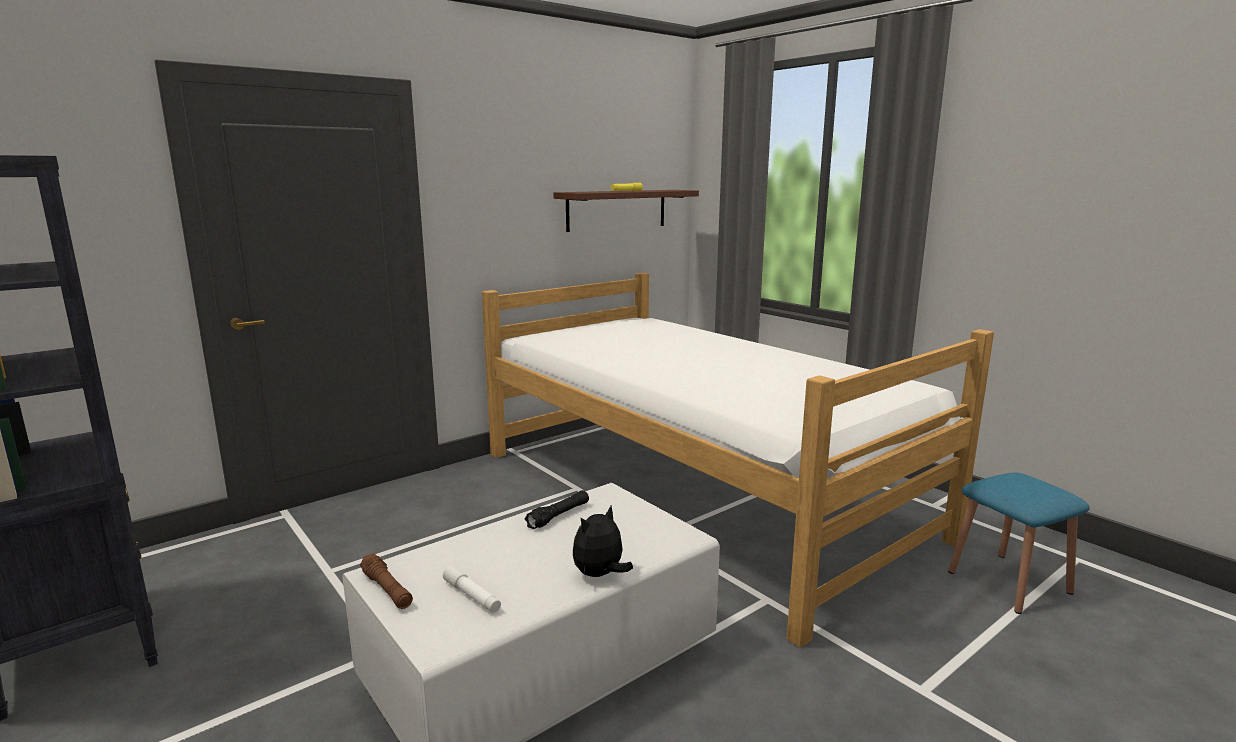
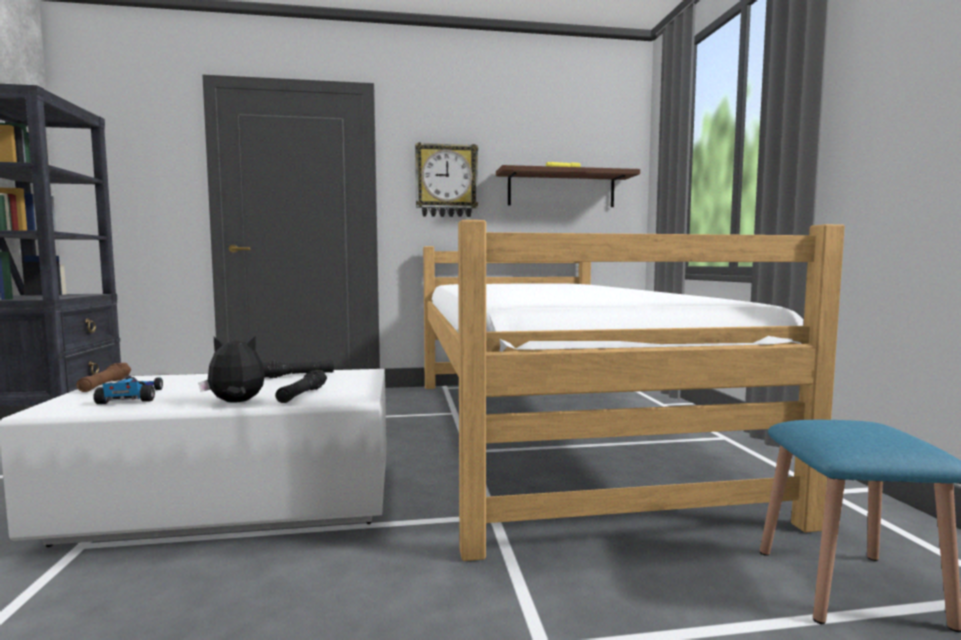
camera: 30 degrees right, 10 degrees down
white flashlight [443,565,501,613] -> toy car [94,376,163,404]
none -> black flashlight [275,370,327,403]
none -> wall clock [415,142,478,217]

